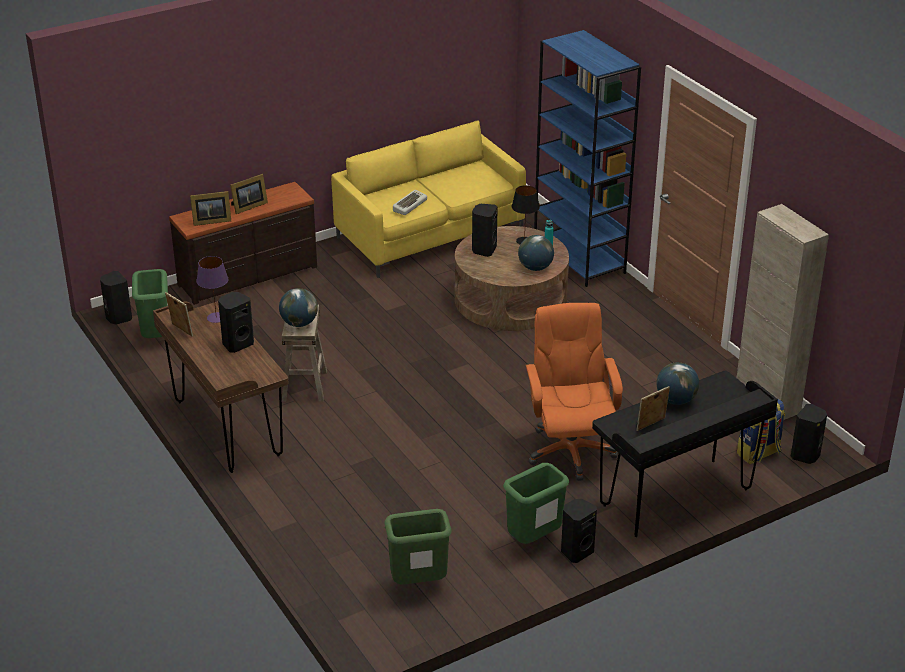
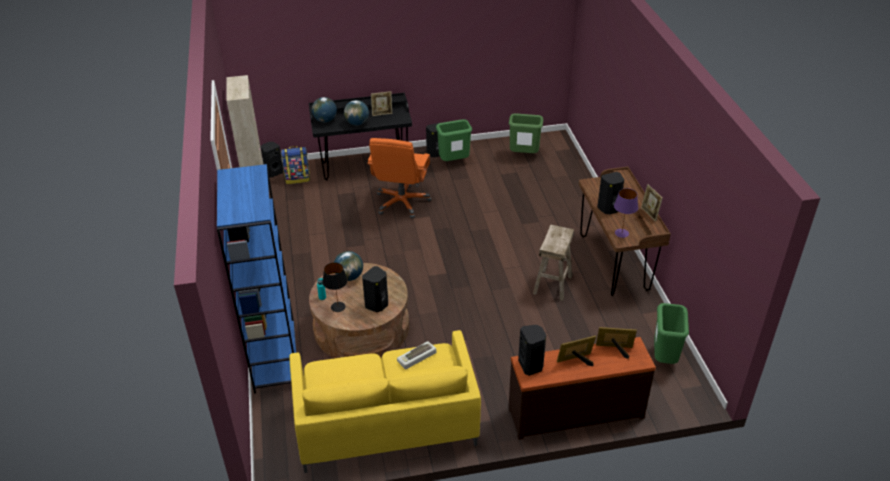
camera: 160 degrees left, 5 degrees up
black speaker [100,271,132,324] -> black speaker moved to [518,325,546,376]
globe [279,288,318,327] -> globe moved to [312,97,337,122]

